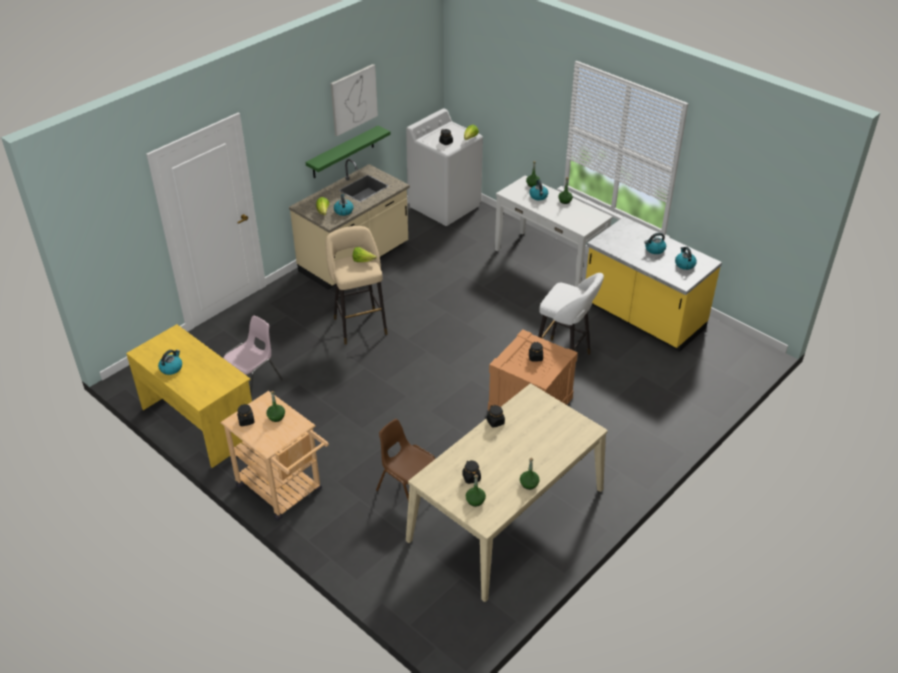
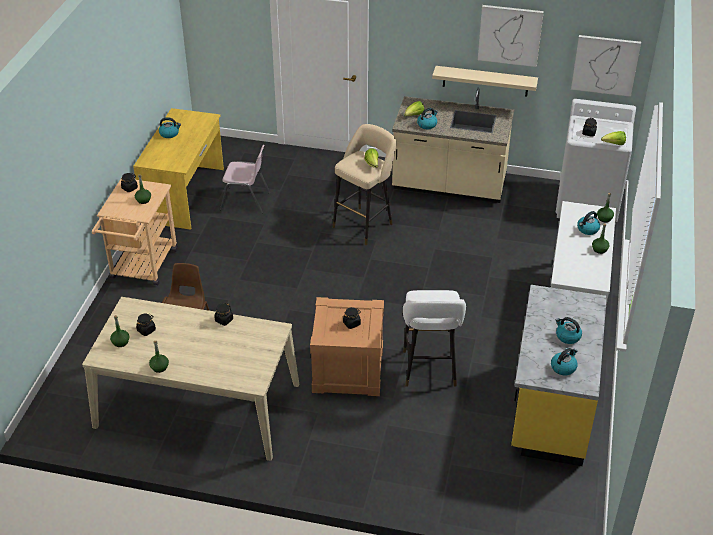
camera: 60 degrees right, 0 degrees up
green shelf [306,126,391,178] -> beige shelf [432,66,538,97]
none -> picture [571,35,641,97]

